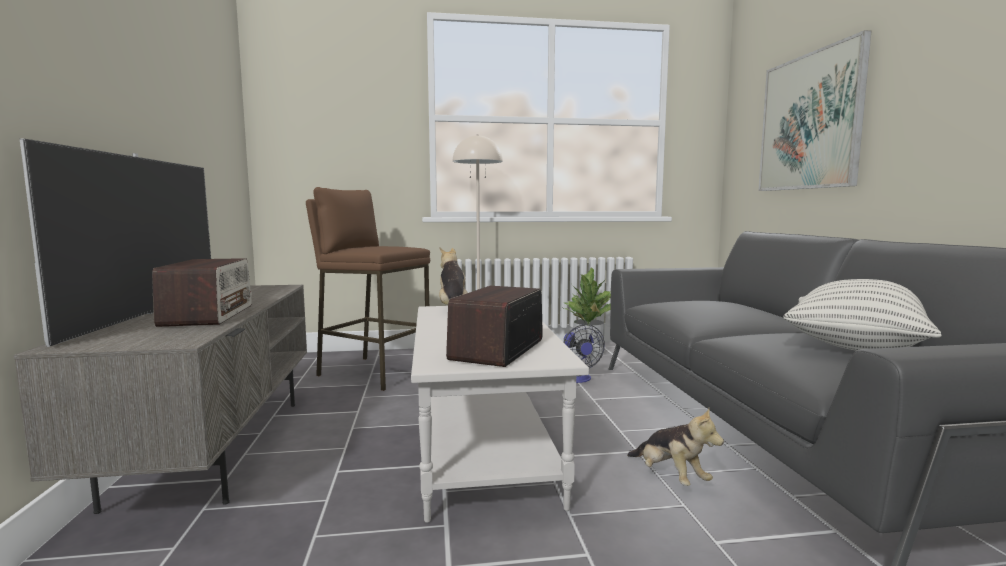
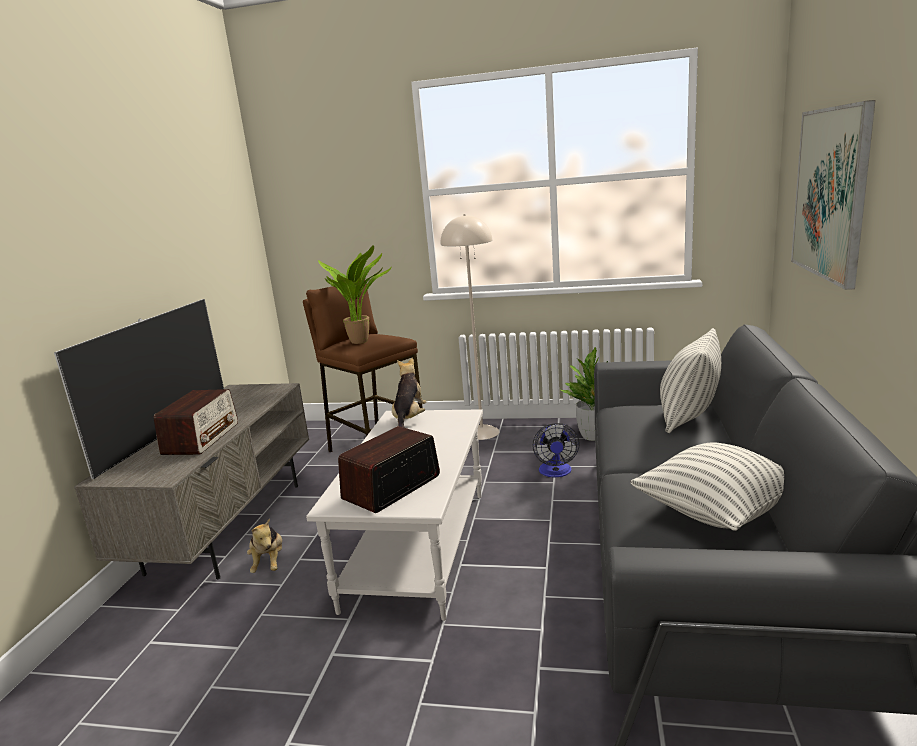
camera: 20 degrees right, 10 degrees up
plush toy [627,408,724,486] -> plush toy moved to [247,518,282,573]
none -> potted plant [318,245,392,344]
none -> pillow [660,328,721,433]

